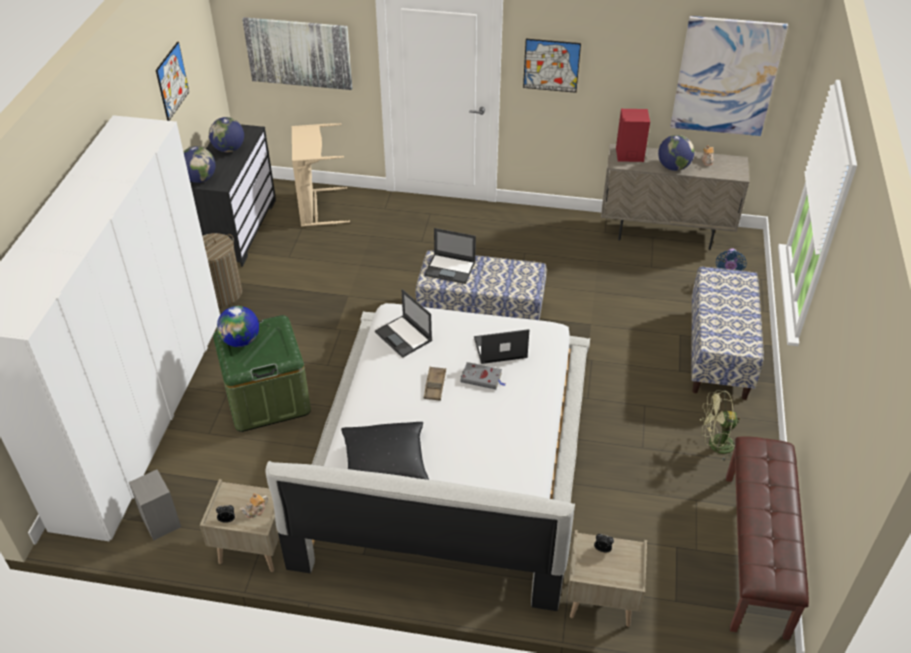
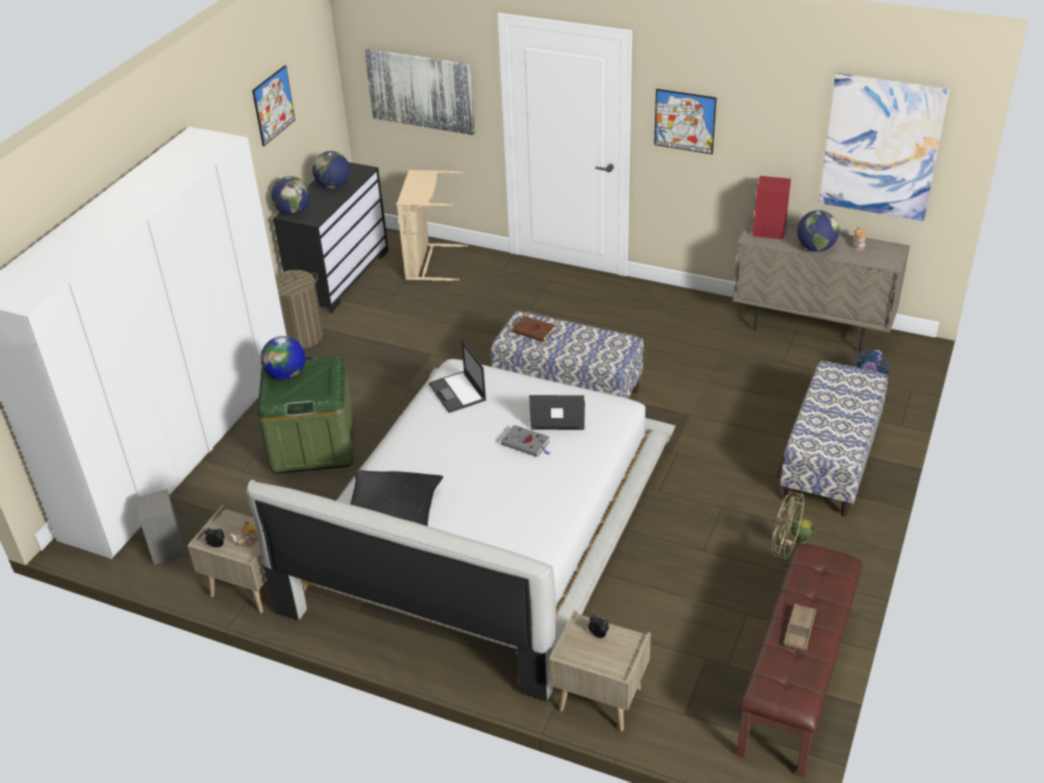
camera: 15 degrees right, 5 degrees down
laptop [424,228,476,284] -> brown book [512,316,555,342]
brown tray [424,367,446,401] -> brown tray moved to [784,603,817,652]

